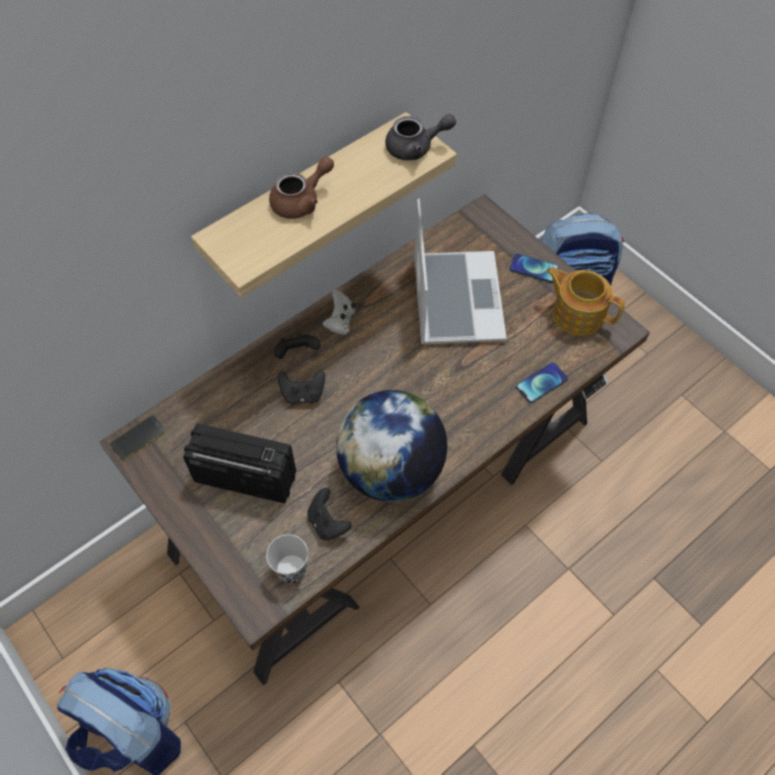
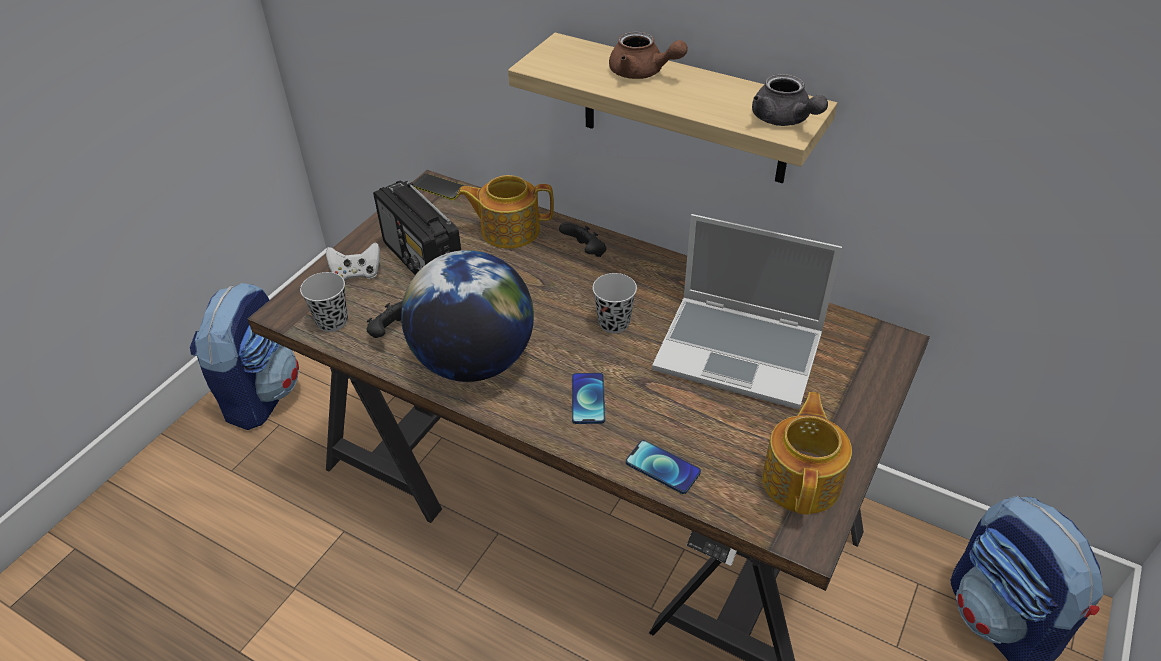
camera: 70 degrees right, 15 degrees down
radio [183,423,296,503] -> radio turned 150 degrees clockwise [373,180,461,275]
black game controller [278,370,325,404] -> none
white game controller [322,290,356,335] -> white game controller moved to [326,242,380,281]
laptop [414,198,507,344] -> laptop turned 45 degrees clockwise [652,214,842,409]
phone [510,253,559,283] -> phone moved to [572,373,605,424]
none -> teapot [457,175,554,249]
none -> black cup [593,273,637,333]

